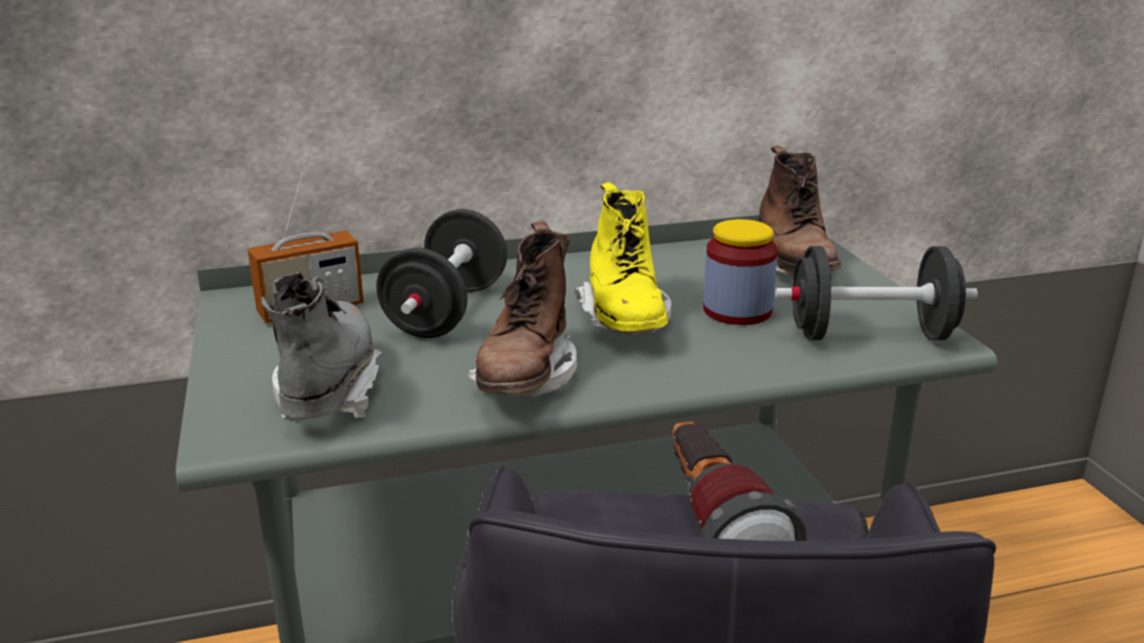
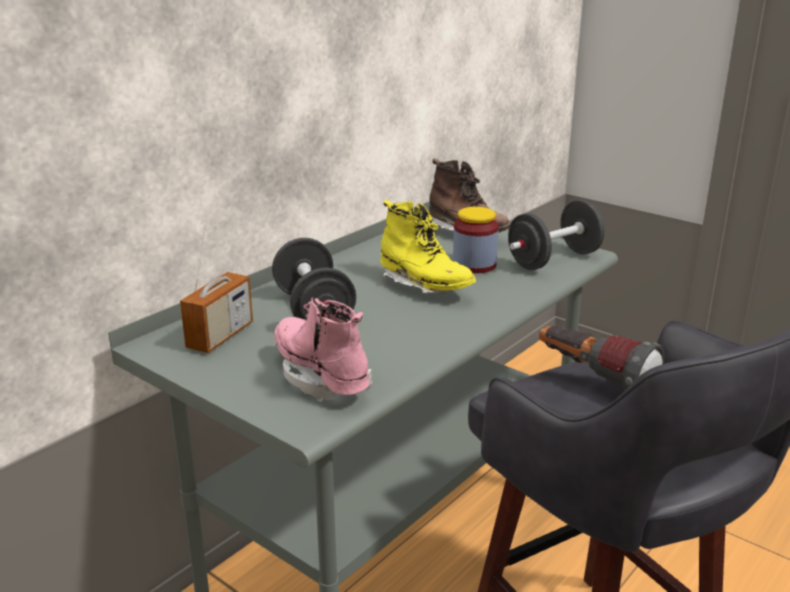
camera: 35 degrees left, 0 degrees up
grey boot [261,272,383,420] -> pink boot [274,298,373,402]
brown boot [468,221,577,397] -> none

